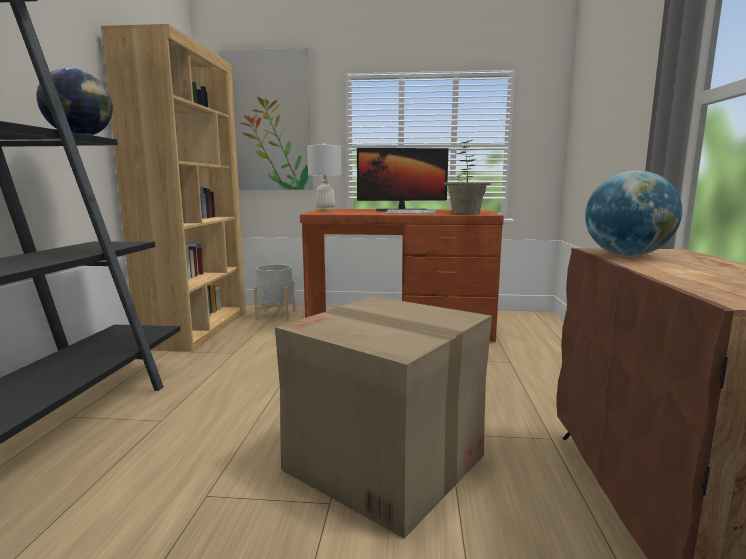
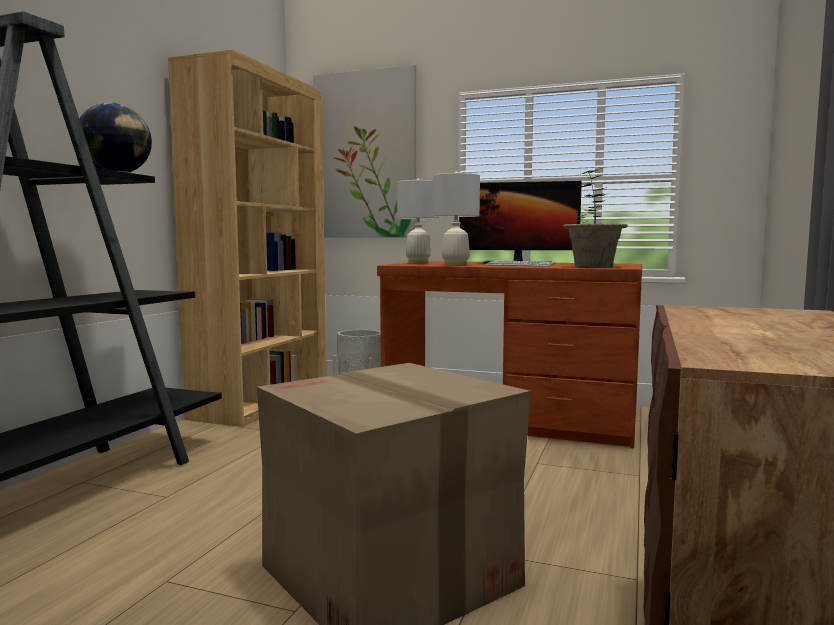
camera: 15 degrees right, 5 degrees down
globe [585,170,682,256] -> none
none -> white table lamp [433,171,480,266]

